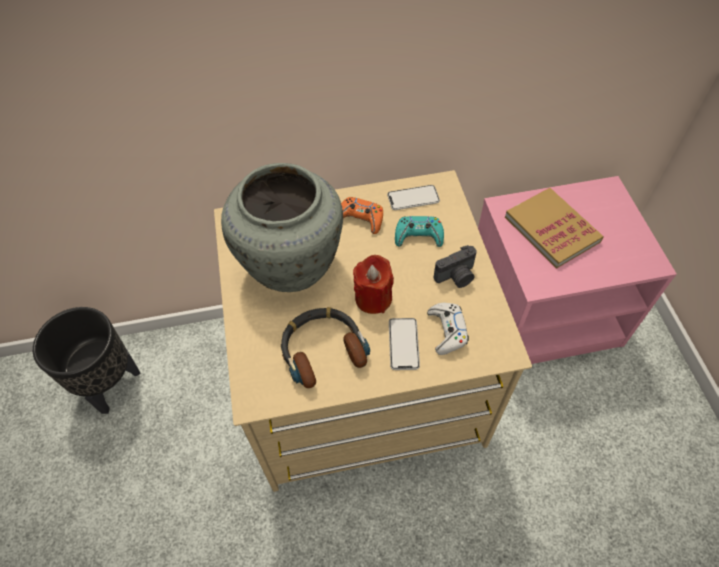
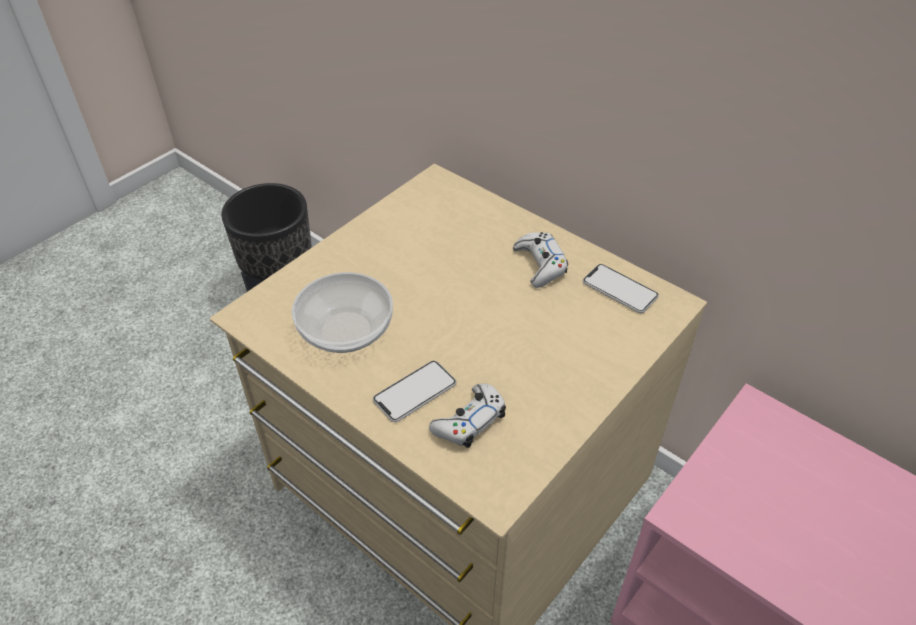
camera: 50 degrees right, 10 degrees down
grey vase [221,163,343,292] -> none
headphones [281,307,370,388] -> bowl [292,272,393,353]
orange game controller [341,197,383,234] -> white game controller [513,232,568,288]
red candle [353,255,394,314] -> none
turquoise game controller [395,216,444,247] -> none
camera [434,245,477,288] -> none
book [505,188,604,269] -> none

